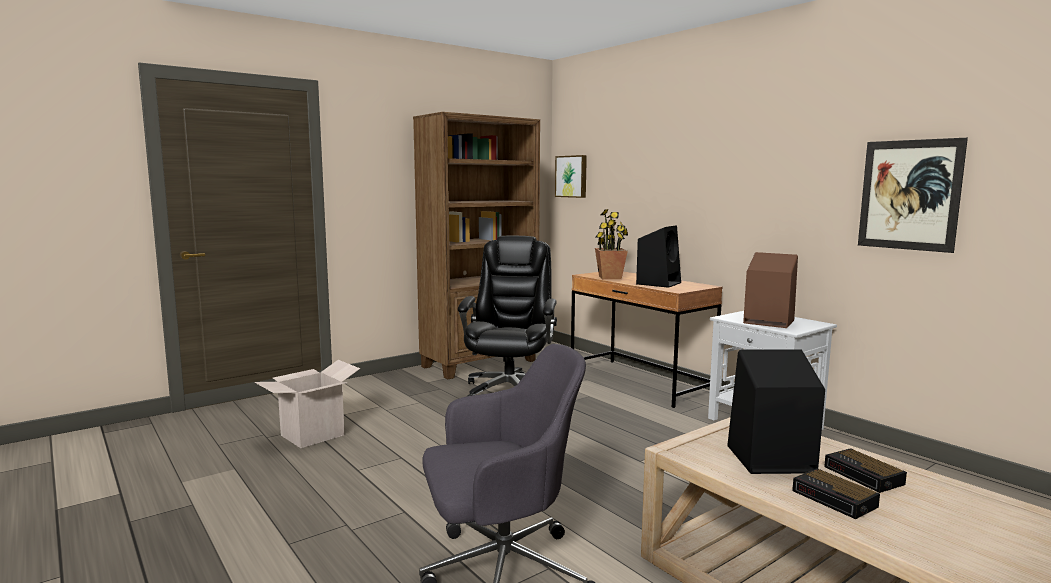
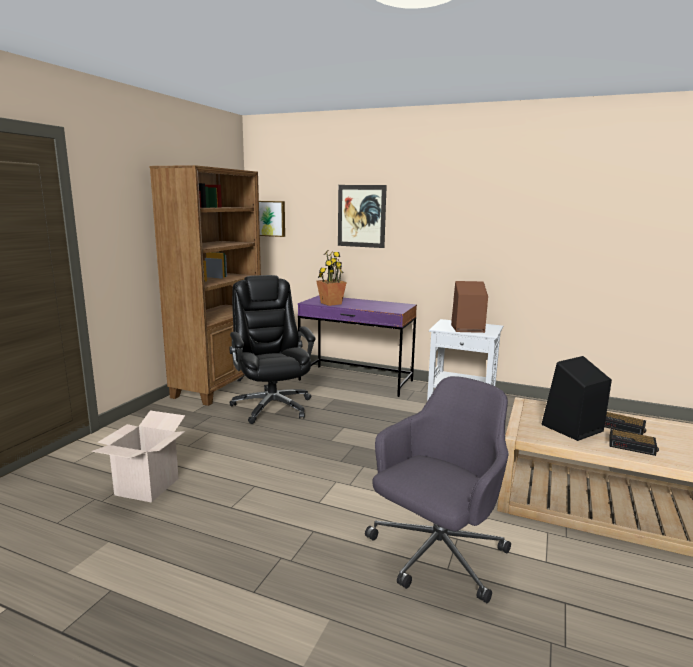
camera: 30 degrees left, 5 degrees up
brown desk [571,271,723,408] -> purple desk [298,296,417,397]
black speaker [636,225,681,288] -> none
picture [858,138,968,253] -> picture moved to [338,185,387,248]

